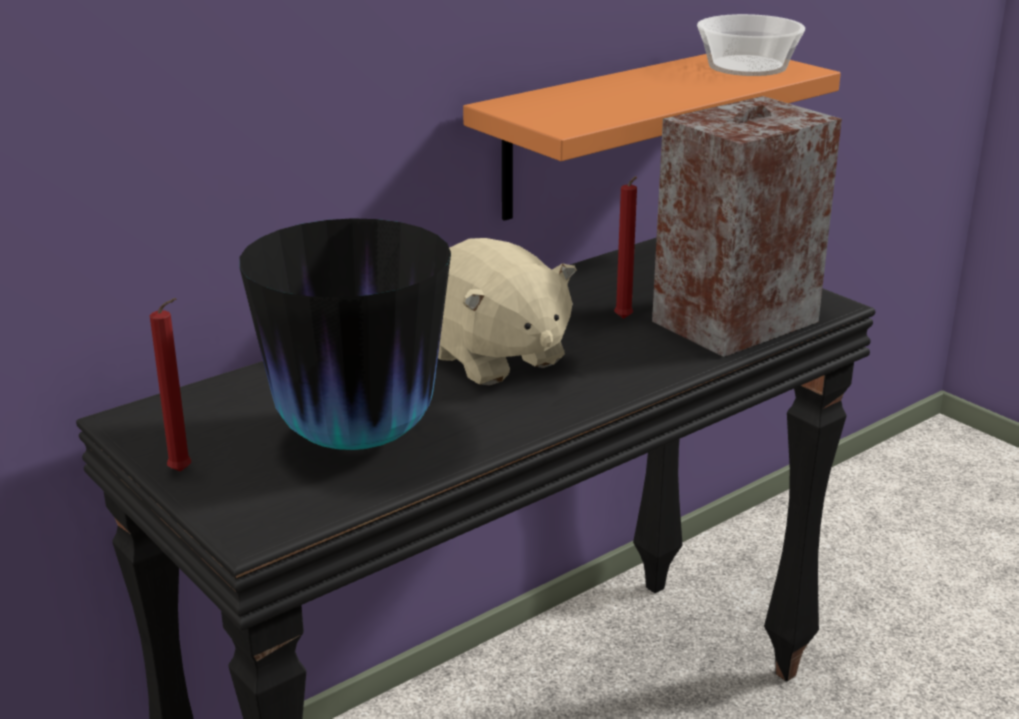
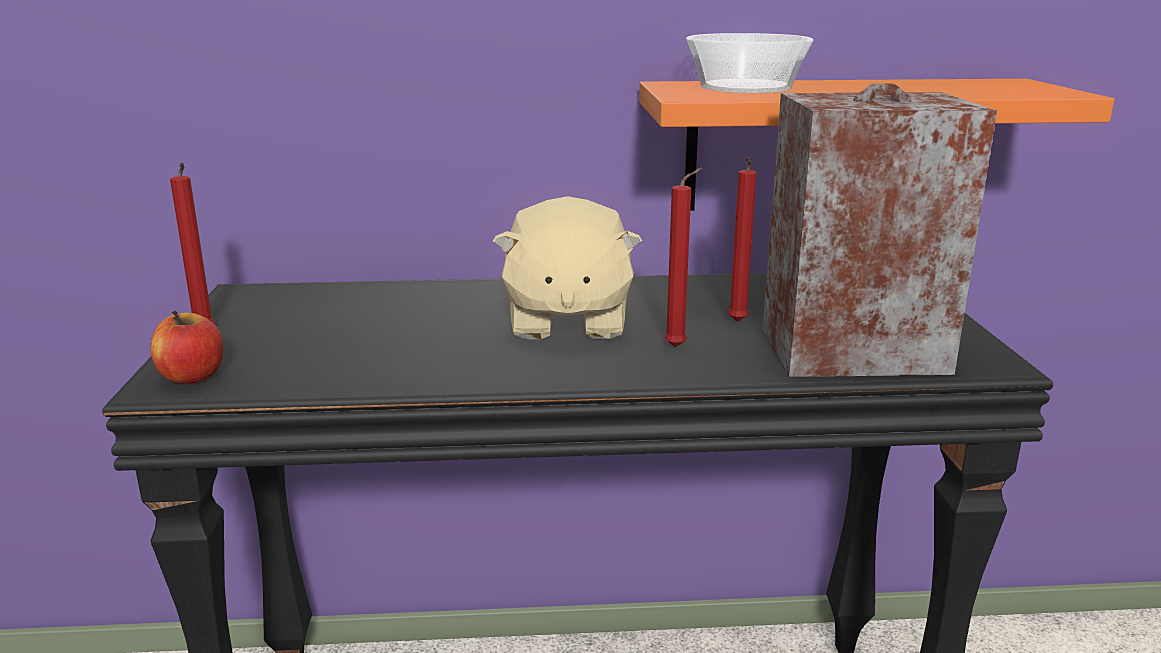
camera: 35 degrees right, 5 degrees down
vase [239,218,451,450] -> none
bowl [697,14,805,76] -> bowl moved to [686,33,813,93]
none -> apple [150,311,223,384]
none -> red candle [664,168,702,347]

